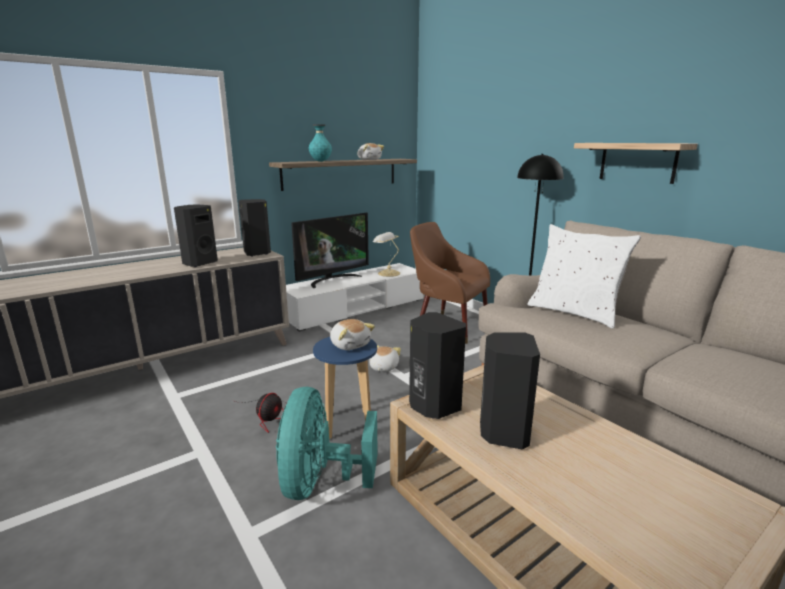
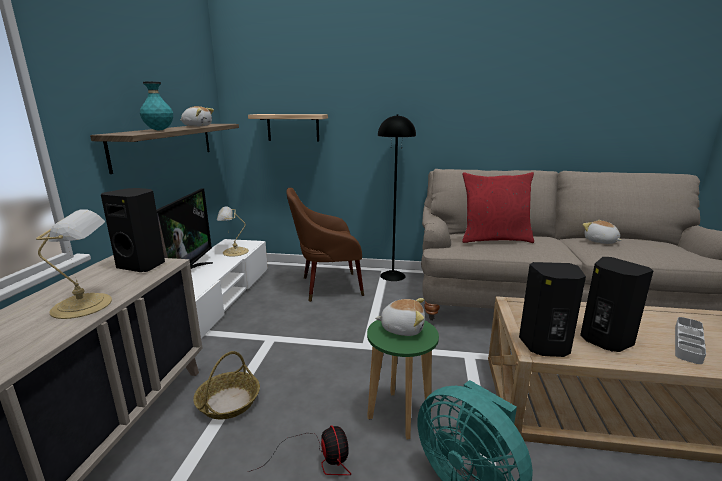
camera: 45 degrees left, 0 degrees up
black speaker [174,204,218,267] -> table lamp [36,209,112,319]
blue stool [313,337,377,440] -> green stool [367,320,439,440]
plush toy [369,345,401,372] -> plush toy moved to [583,220,622,244]
white pillow [528,224,641,329] -> red pillow [462,172,534,243]
shelf [574,143,698,184] -> shelf moved to [248,114,328,141]
none -> basket [193,351,260,419]
none -> grey tray [675,317,706,364]

